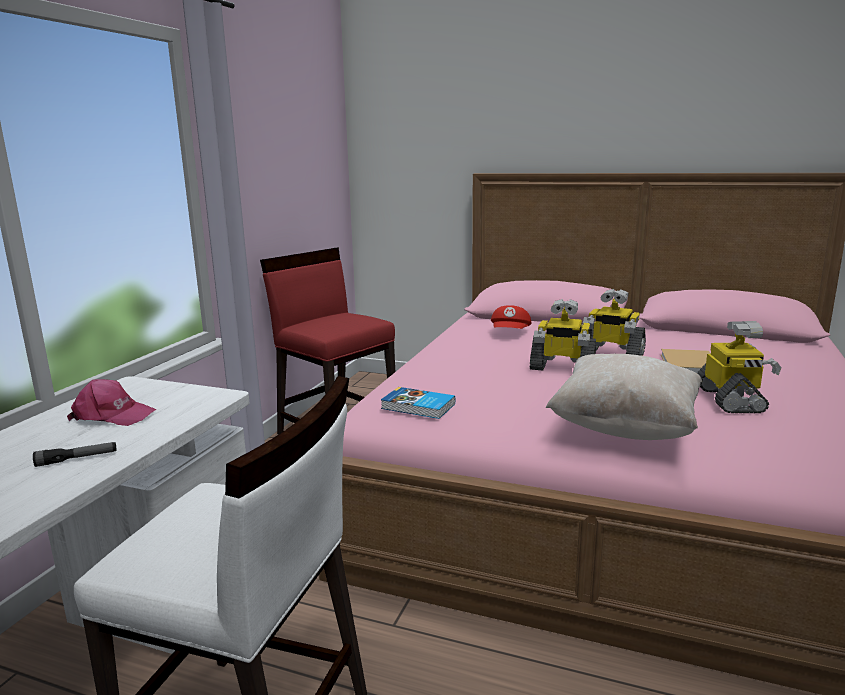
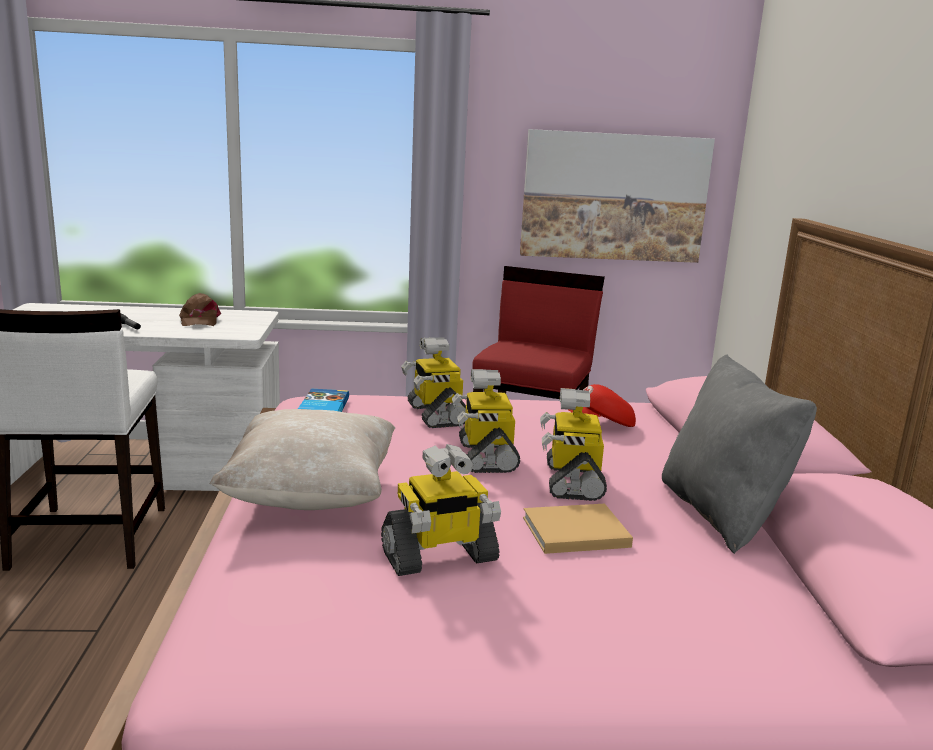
camera: 65 degrees right, 0 degrees up
pink cap [67,379,156,426] -> brown cap [179,293,221,326]
none -> toy robot [401,337,466,428]
none -> picture [520,129,715,263]
none -> grey pillow [662,354,817,554]

